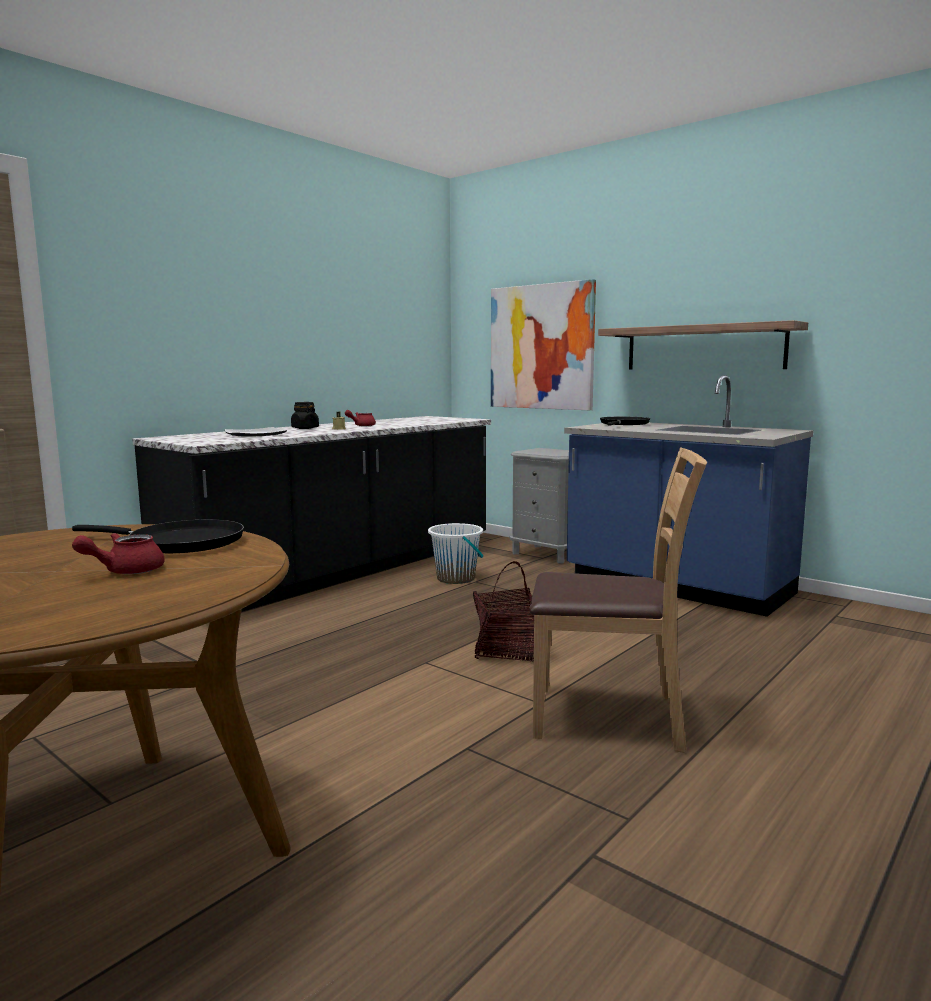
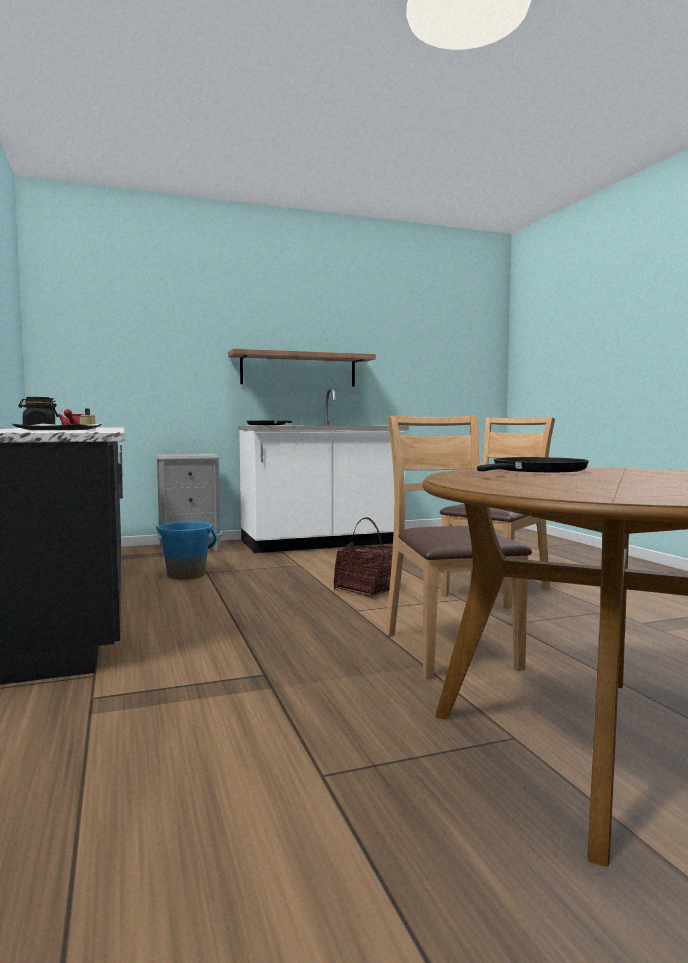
camera: 60 degrees left, 5 degrees down
red teapot [72,533,165,574] -> none
white bucket [428,523,483,584] -> blue bucket [156,522,217,579]
picture [491,279,596,410] -> none
blue counter [564,375,814,617] -> white counter [238,389,409,553]
none -> brown chair [385,416,532,679]

